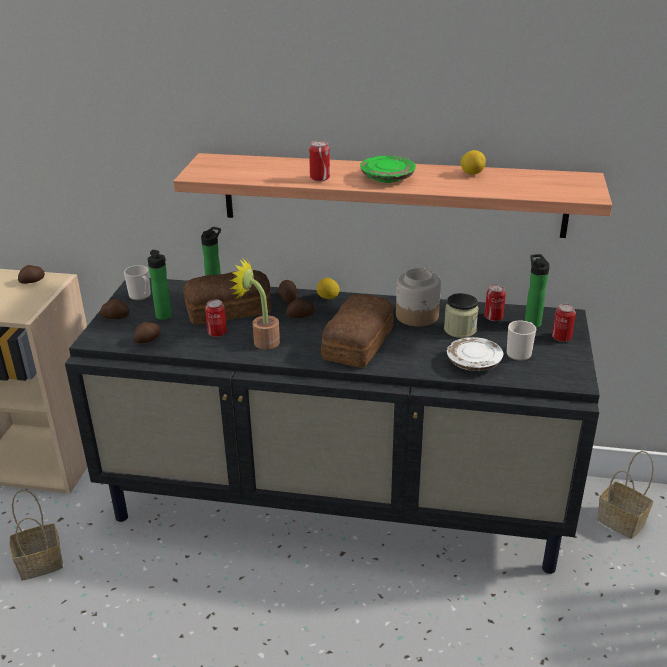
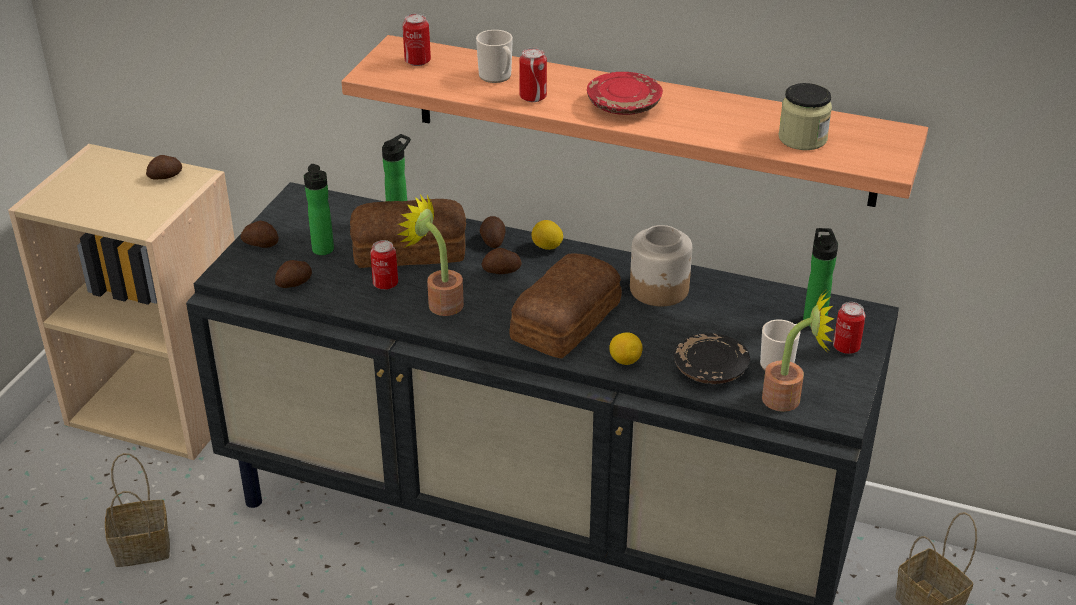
camera: 10 degrees right, 5 degrees up
mug [124,265,151,300] -> mug moved to [476,30,513,83]
green plate [360,156,416,183] -> red plate [587,72,663,115]
jar [444,293,479,338] -> jar moved to [779,83,832,150]
white plate [447,337,503,371] -> black plate [674,333,750,384]
lemon [461,150,486,175] -> lemon moved to [609,333,643,365]
can [484,284,506,321] -> can moved to [403,13,431,66]
none -> potted plant [762,291,834,412]

